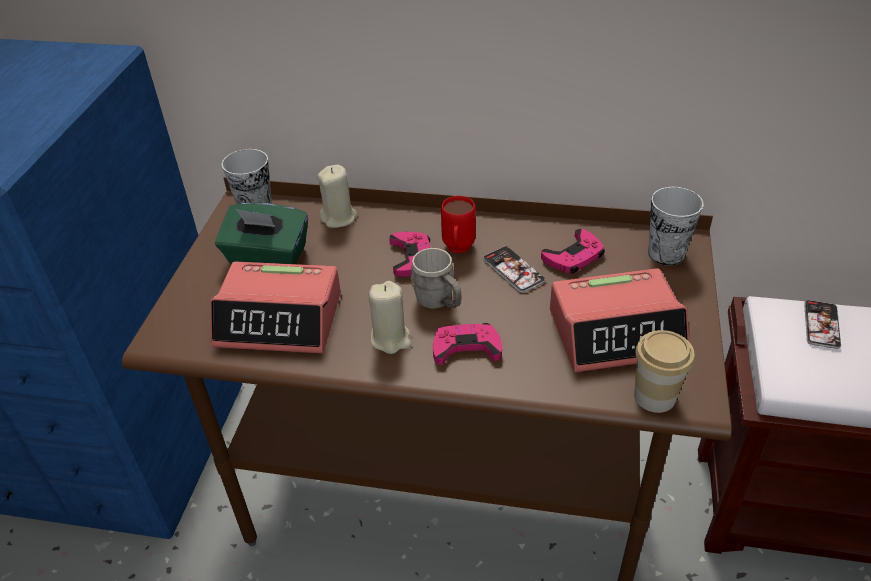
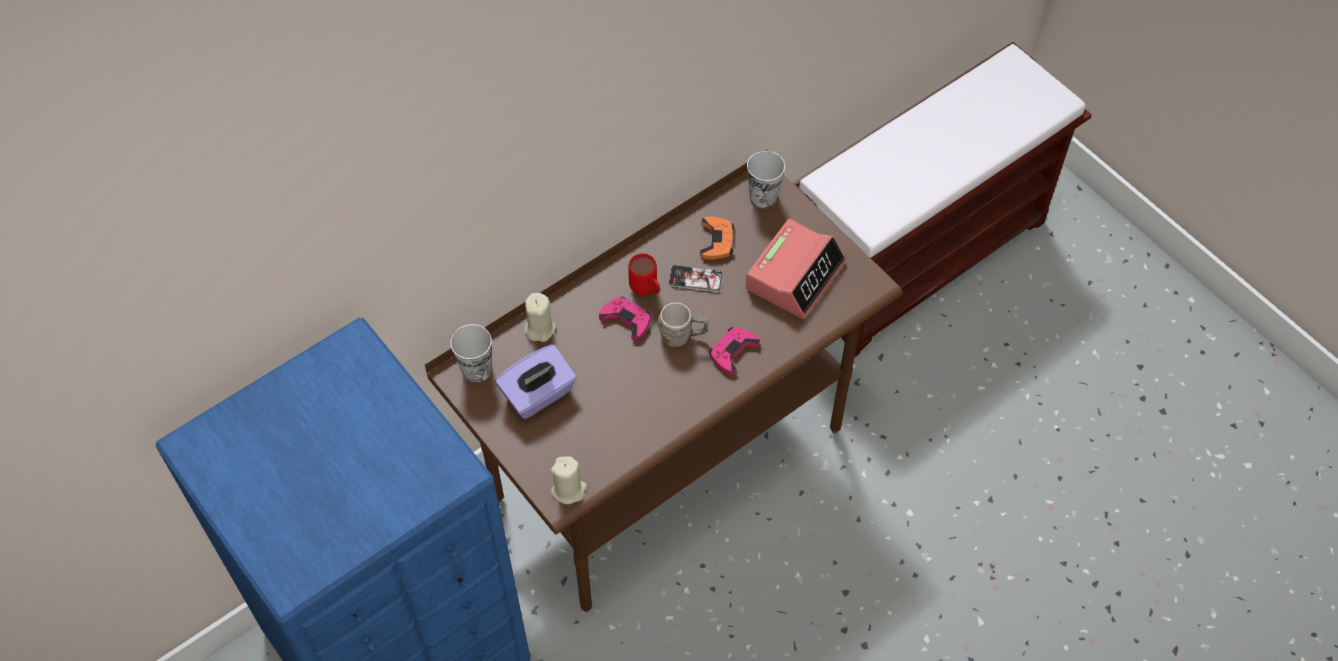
camera: 50 degrees left, 15 degrees up
alarm clock [210,262,341,354] -> none
green tissue box [215,203,308,264] -> purple tissue box [495,344,577,419]
beige candle [369,281,411,354] -> beige candle moved to [551,456,587,504]
pink game controller [541,229,605,274] -> orange game controller [700,217,734,260]
cup [634,330,695,413] -> none
phone [804,300,841,349] -> none

